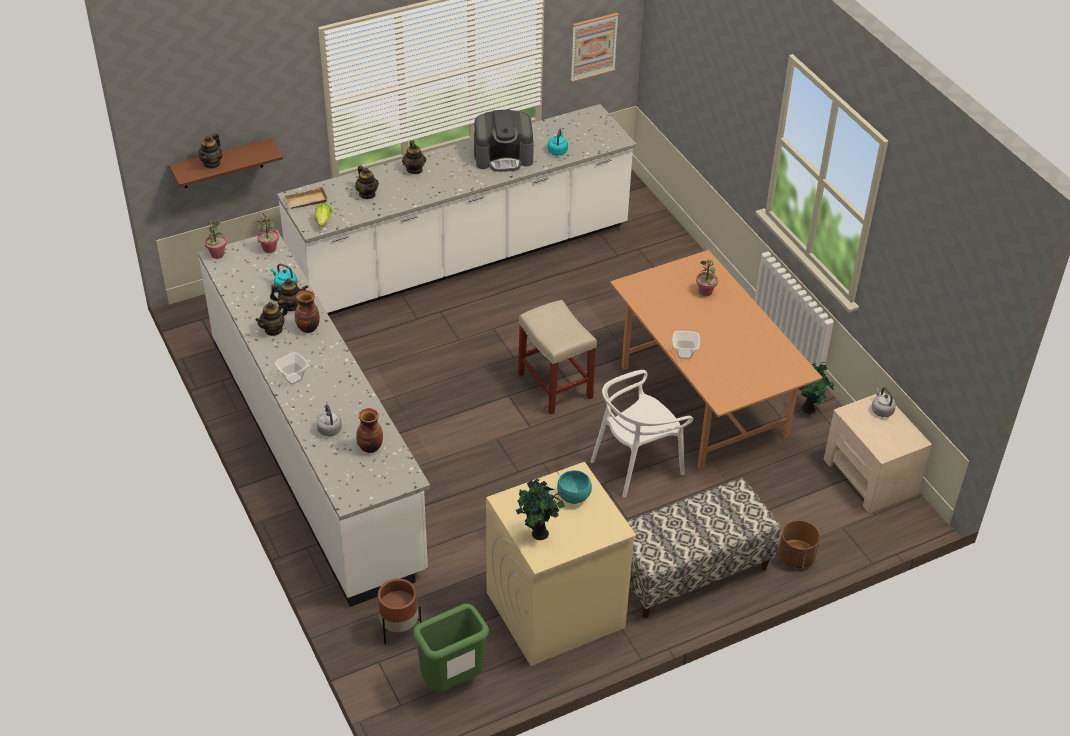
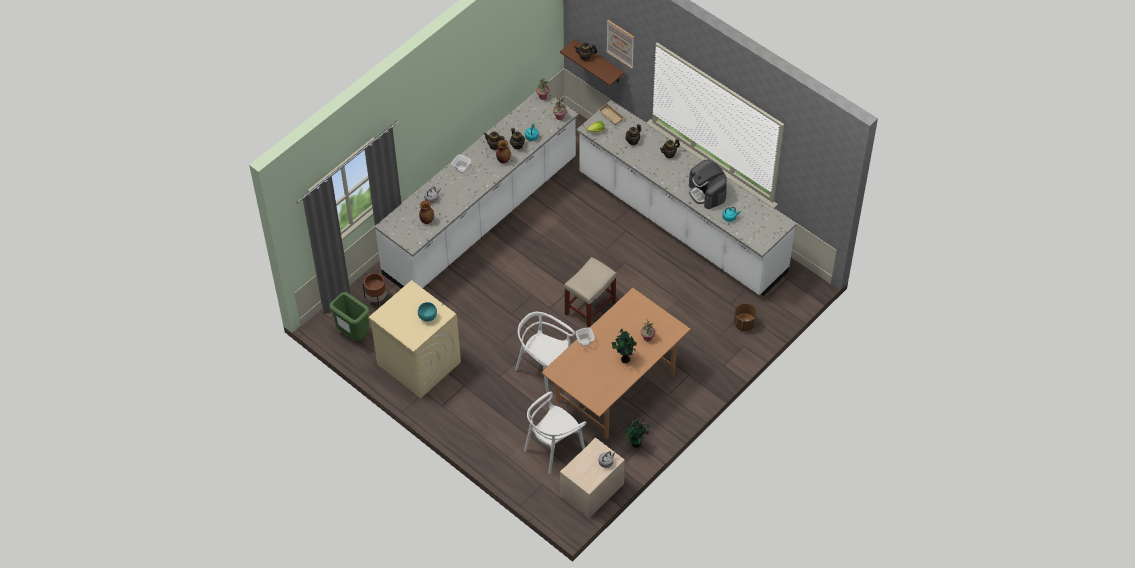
camera: 70 degrees right, 10 degrees up
potted plant [516,479,565,540] -> potted plant moved to [612,329,637,363]
picture [571,13,619,82] -> picture moved to [606,20,634,69]
bench [627,478,780,618] -> none
brown planter [779,520,820,568] -> brown planter moved to [734,303,757,331]
none -> white chair [524,392,587,474]

